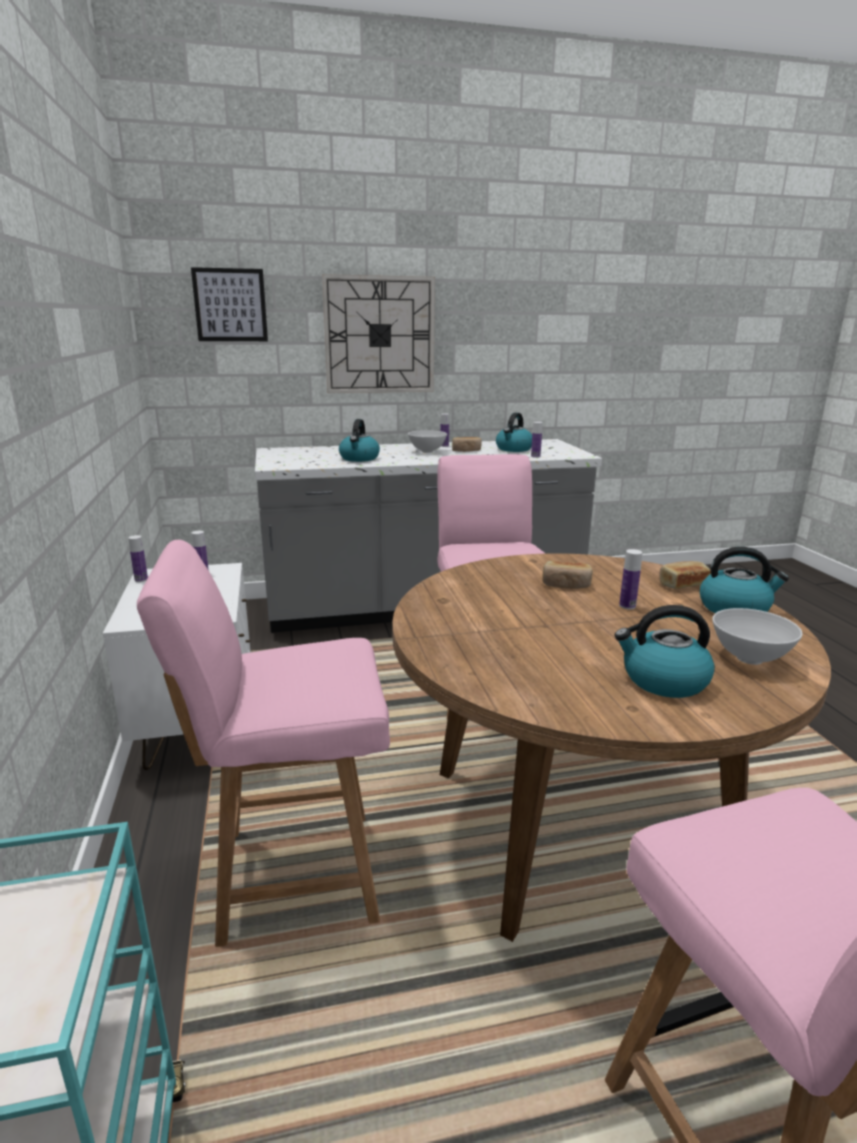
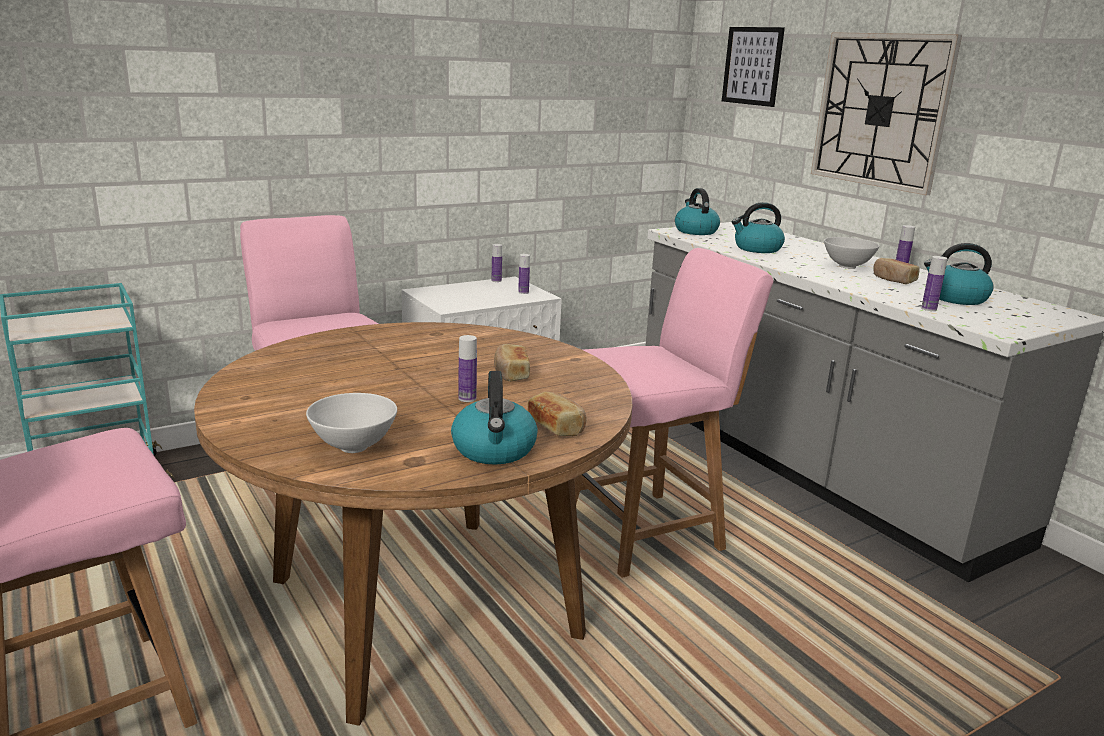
camera: 70 degrees right, 0 degrees up
kettle [615,605,715,698] -> kettle moved to [675,188,720,235]

